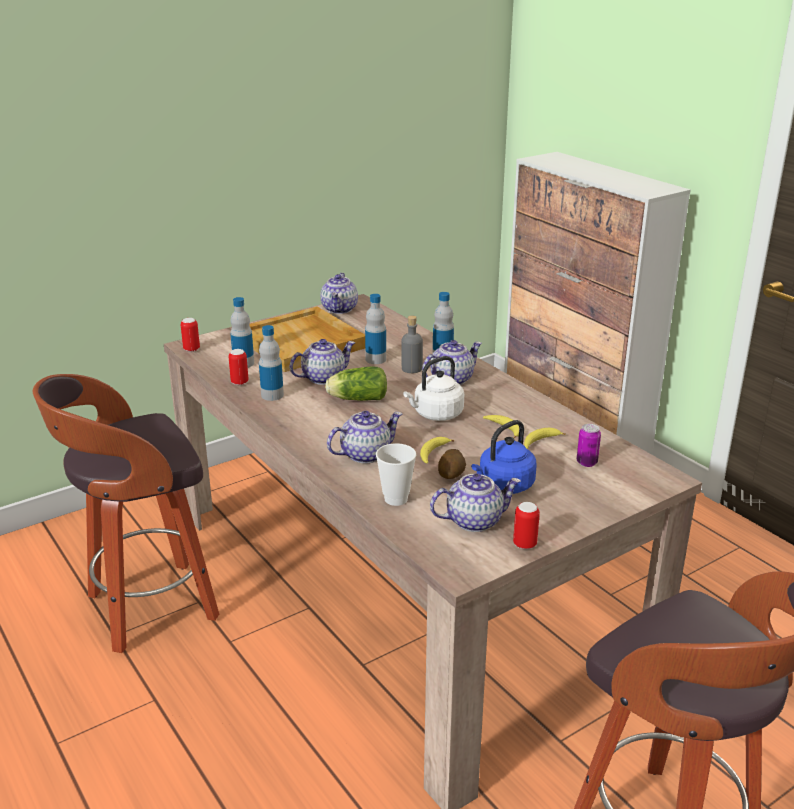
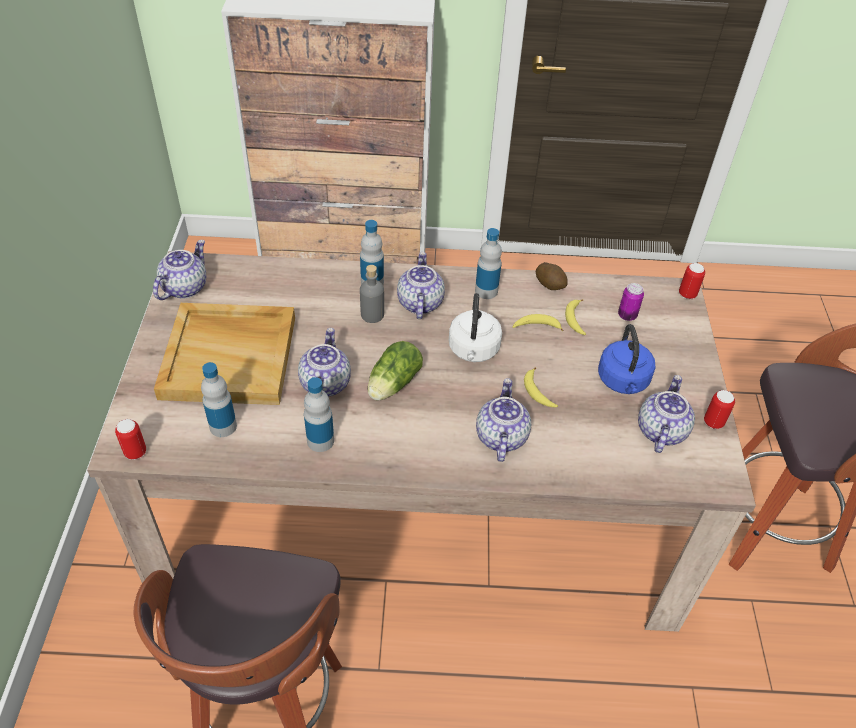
camera: 55 degrees left, 20 degrees up
can [229,349,249,385] -> can moved to [679,263,705,299]
teapot [320,273,358,314] -> teapot turned 105 degrees counterclockwise [153,240,206,300]
bottle [365,294,386,364] -> bottle moved to [475,228,502,299]
cup [376,443,416,506] -> none
potato [438,449,466,479] -> potato moved to [536,262,568,290]

